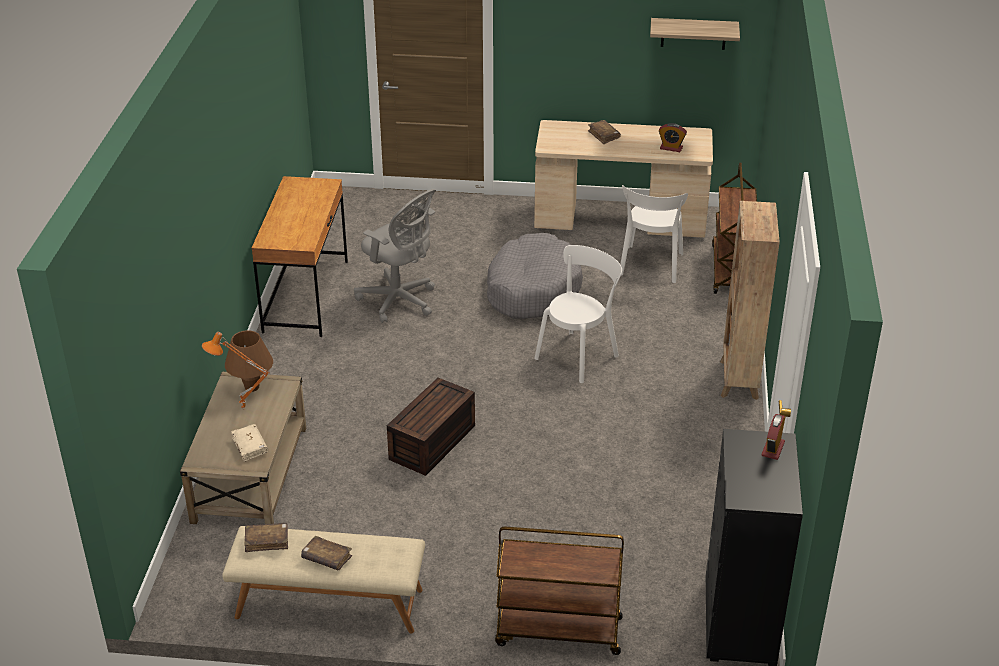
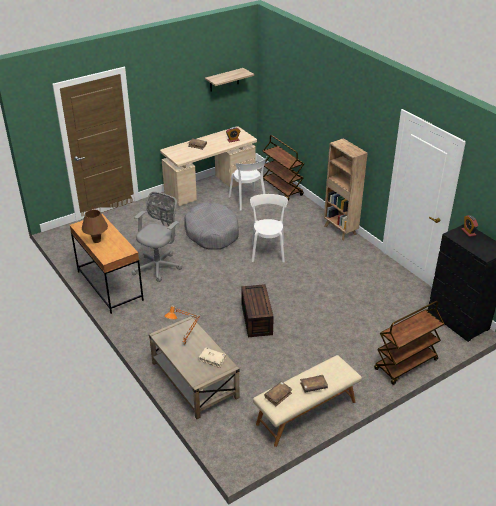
camera: 40 degrees left, 0 degrees up
brown table lamp [225,330,273,392] -> brown table lamp moved to [82,209,108,243]
grey office chair [354,189,436,323] -> grey office chair turned 60 degrees counterclockwise [132,192,182,282]

